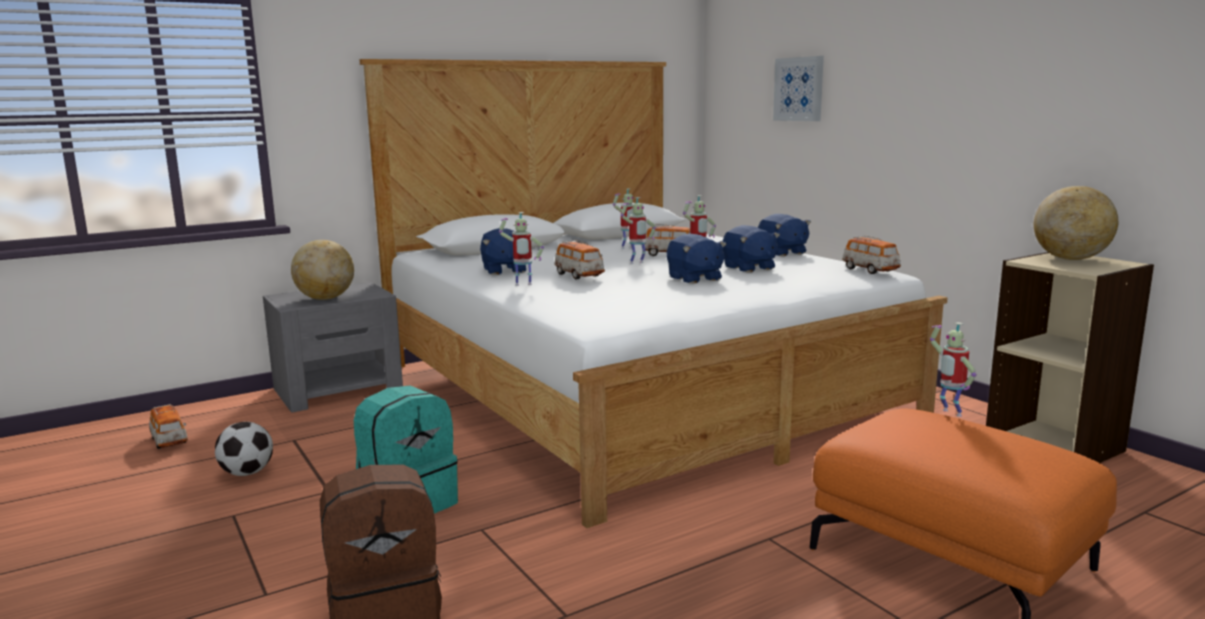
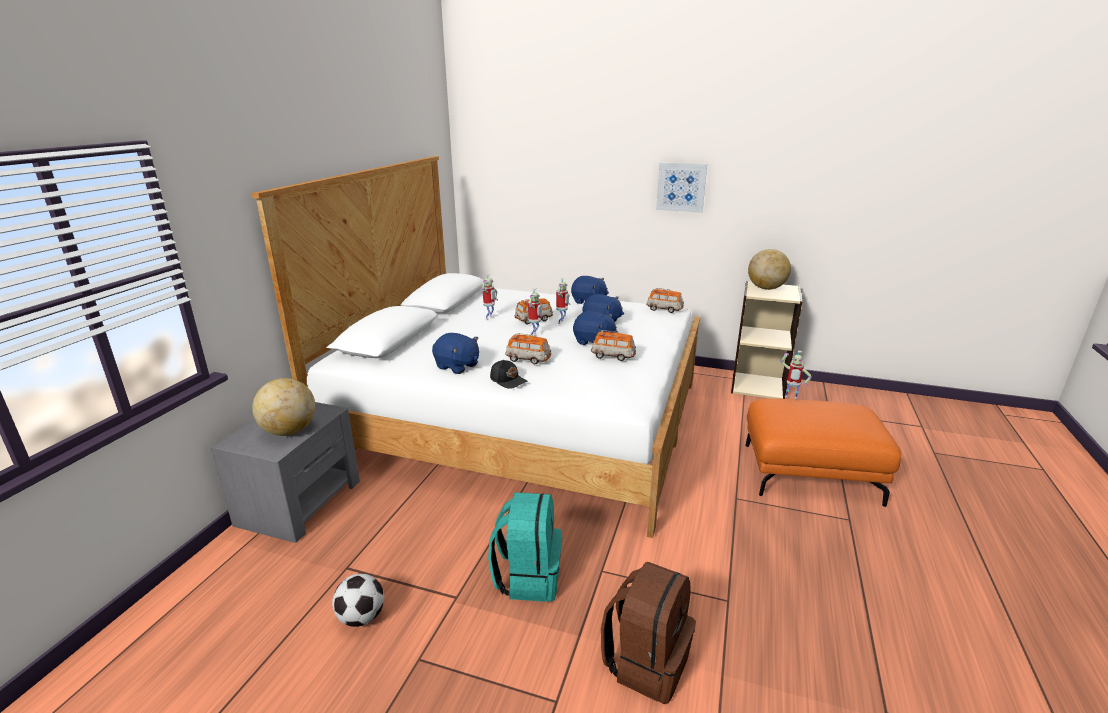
camera: 40 degrees left, 10 degrees up
toy car [149,404,187,449] -> toy car moved to [591,330,636,361]
toy robot [499,212,544,286] -> black cap [490,360,528,389]
picture [773,56,824,121] -> picture moved to [656,163,707,213]

